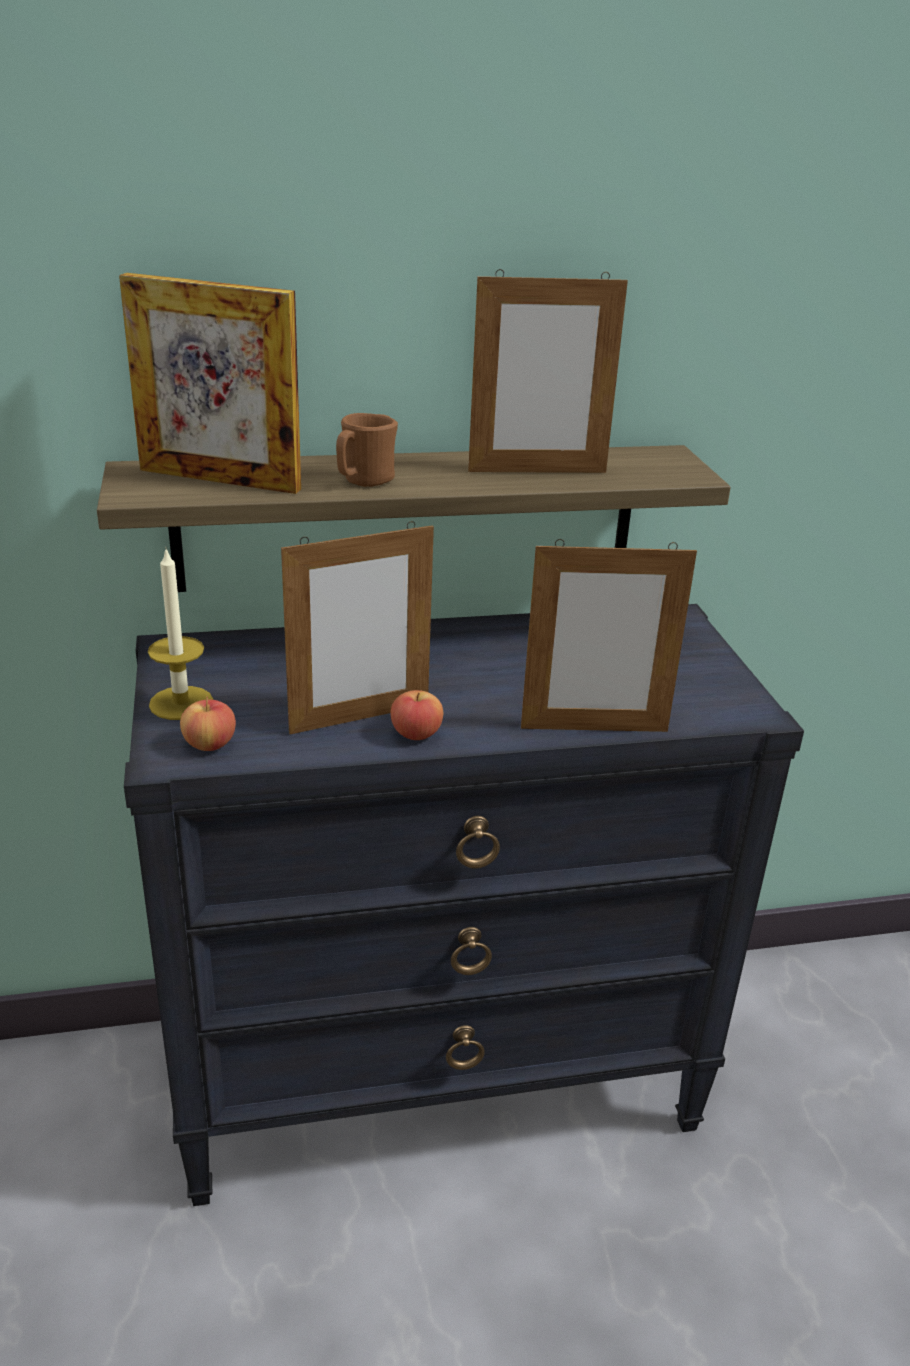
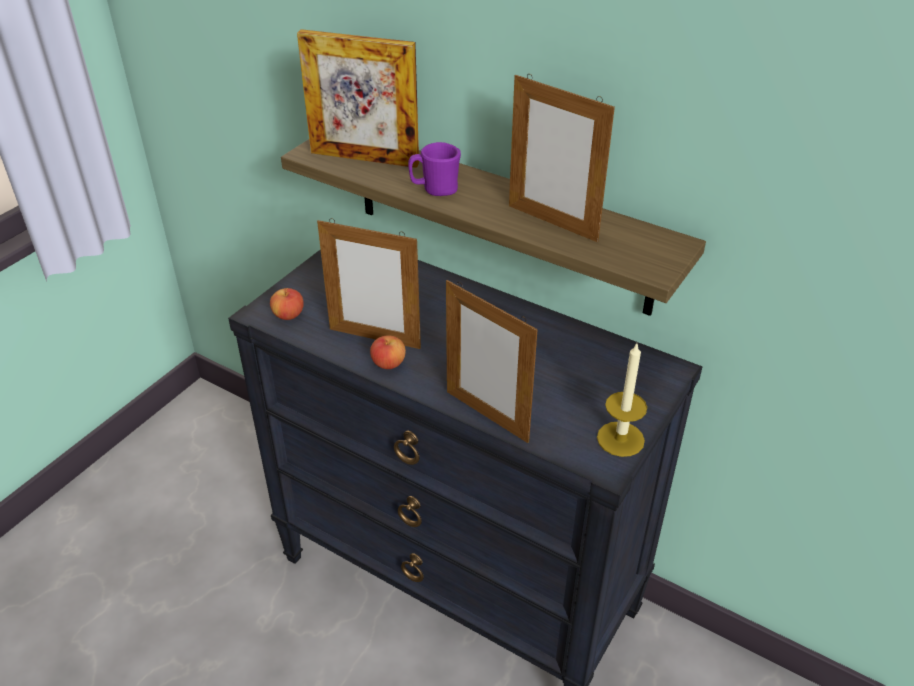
camera: 45 degrees right, 10 degrees up
picture frame [119,273,301,494] -> picture frame turned 45 degrees counterclockwise [297,29,419,168]
candle [148,547,213,720] -> candle moved to [597,344,647,457]
brown mug [336,413,398,487] -> purple mug [408,142,461,196]

